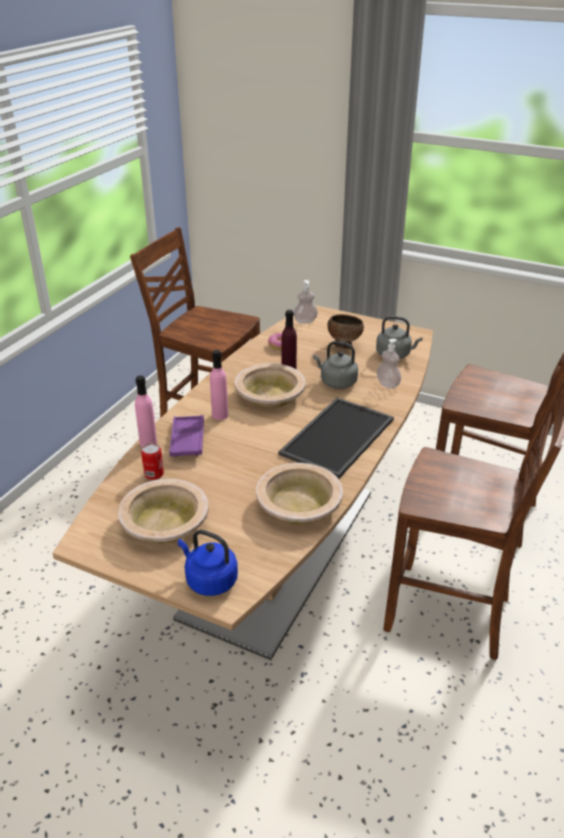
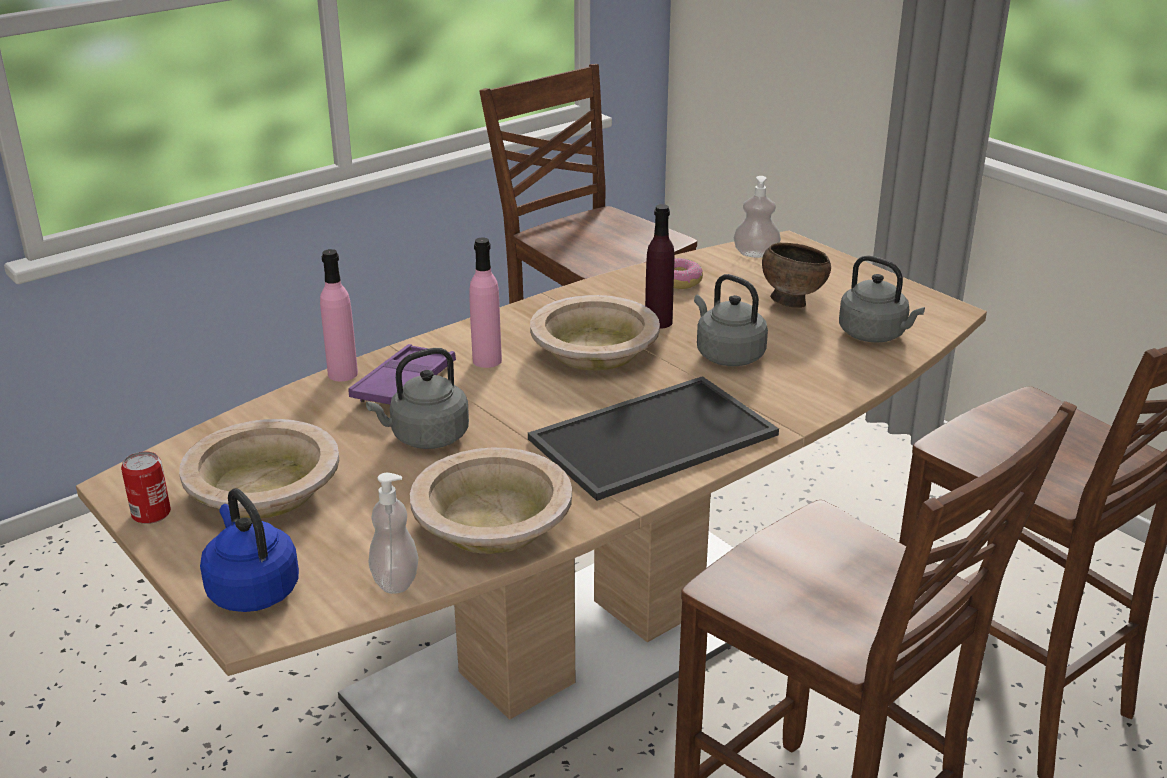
camera: 25 degrees right, 5 degrees down
can [141,443,164,480] -> can moved to [121,452,171,524]
soap dispenser [377,339,401,389] -> soap dispenser moved to [369,473,418,594]
none -> grey kettle [366,348,469,449]

